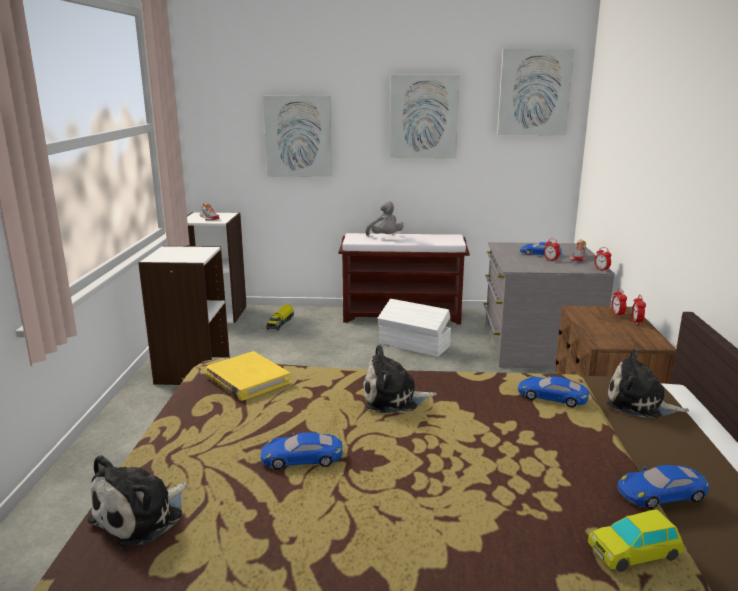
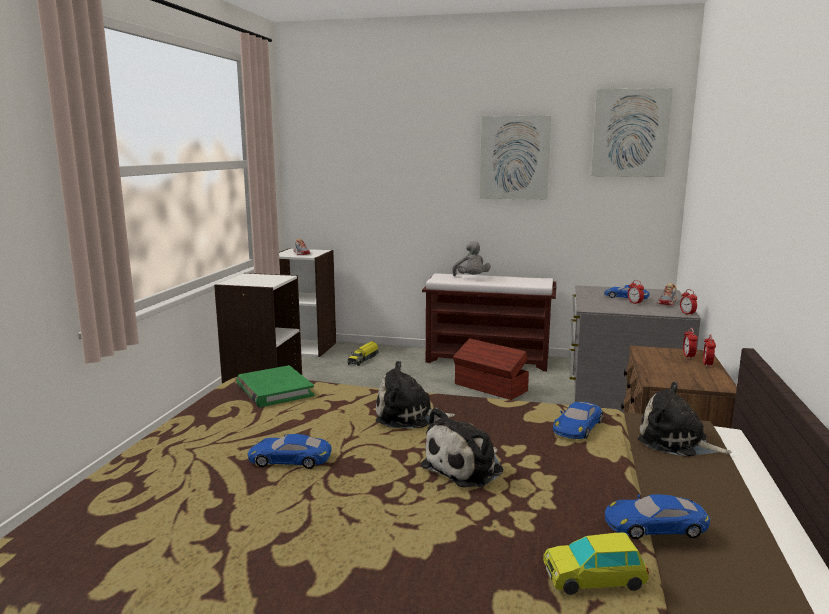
camera: 10 degrees right, 5 degrees down
plush toy [87,455,187,548] -> plush toy moved to [420,408,504,488]
yellow book [205,351,291,401] -> green book [236,365,314,407]
picture [263,96,332,177] -> none
white storage box [377,299,451,357] -> brown storage box [453,338,529,400]
blue toy car [518,376,589,407] -> blue toy car turned 90 degrees counterclockwise [553,402,603,439]

